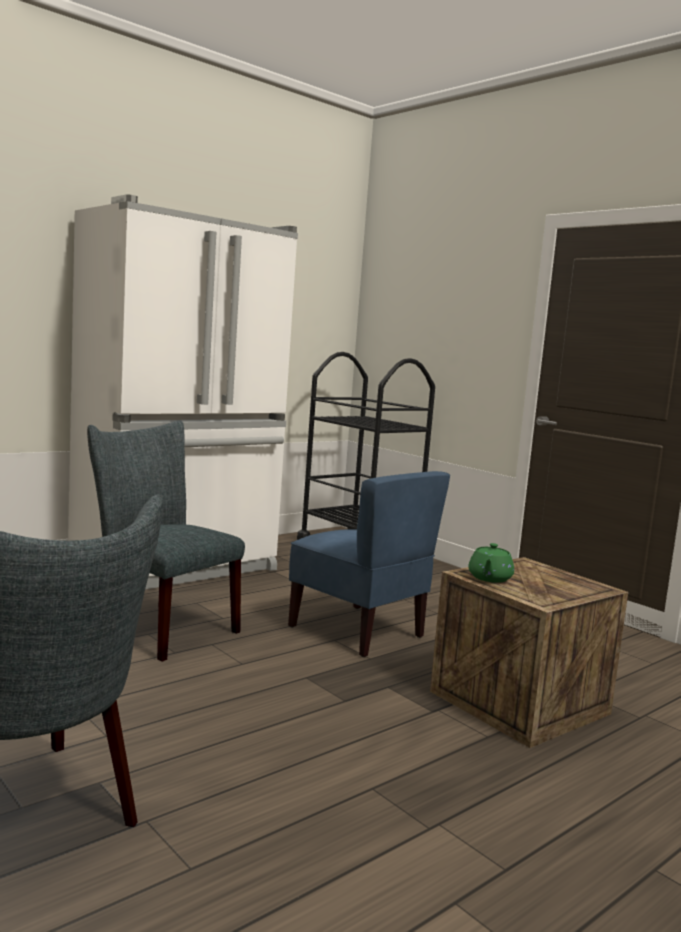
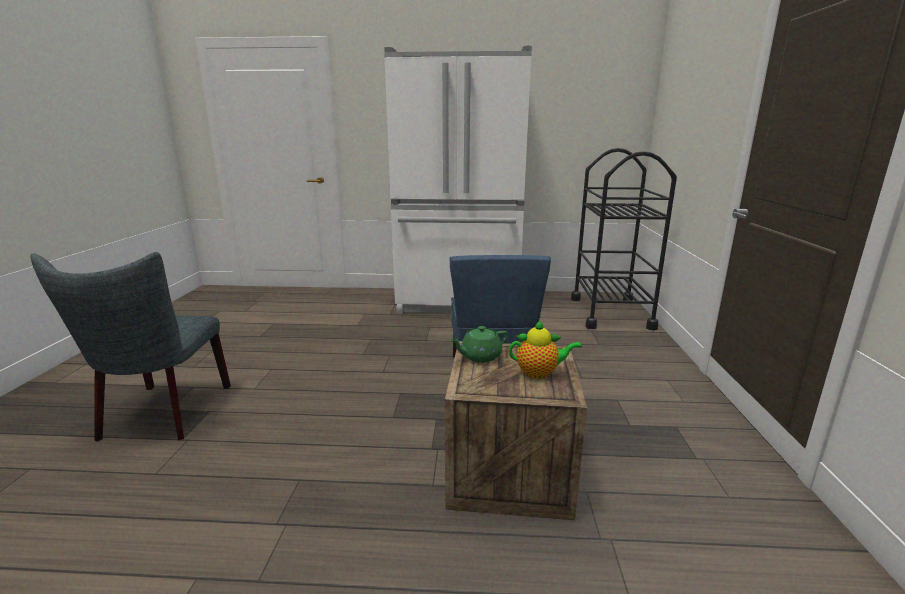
camera: 45 degrees right, 10 degrees up
grey chair [87,421,245,662] -> none
none -> teapot [509,320,582,379]

